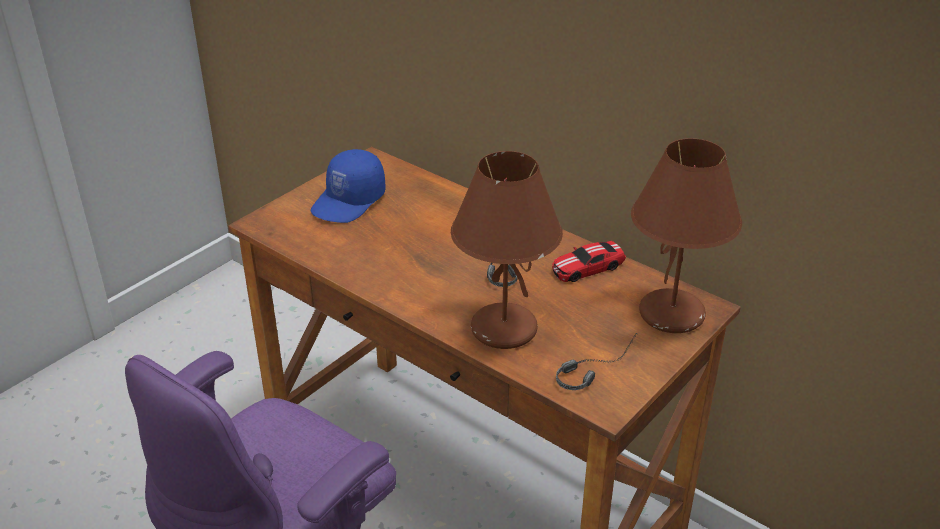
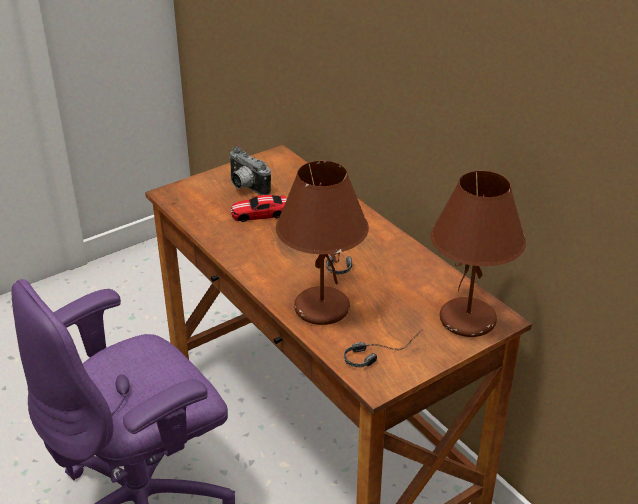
camera: 15 degrees right, 0 degrees up
blue cap [311,149,386,223] -> camera [229,147,271,195]
toy car [552,241,626,282] -> toy car moved to [231,195,287,222]

